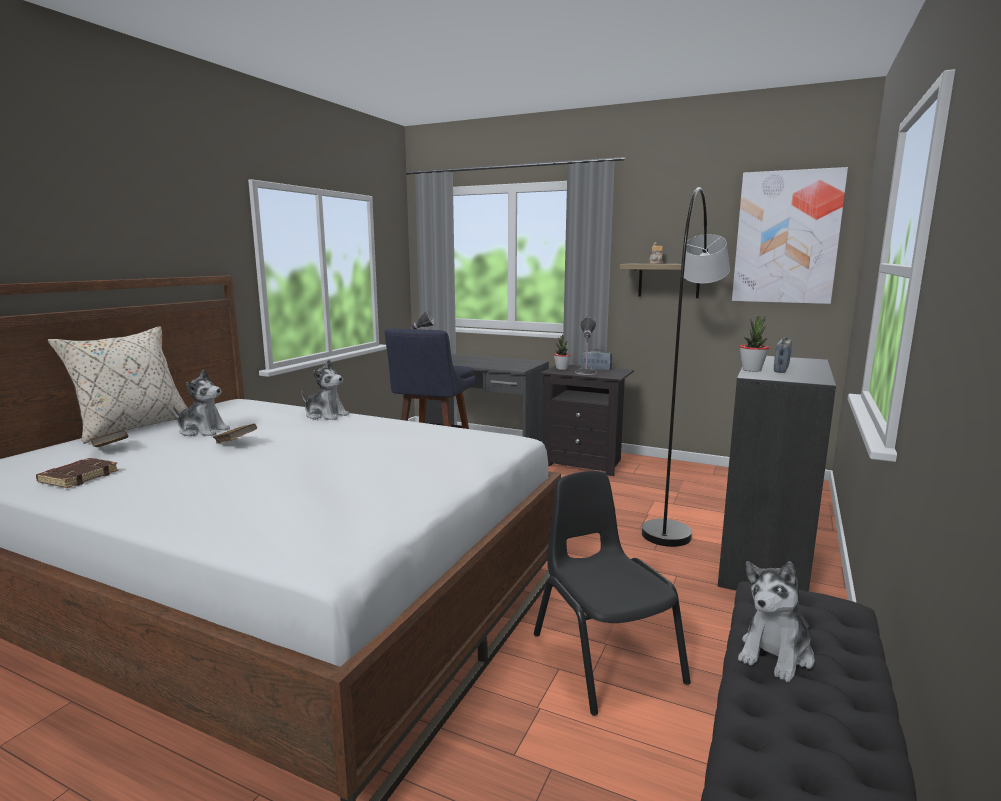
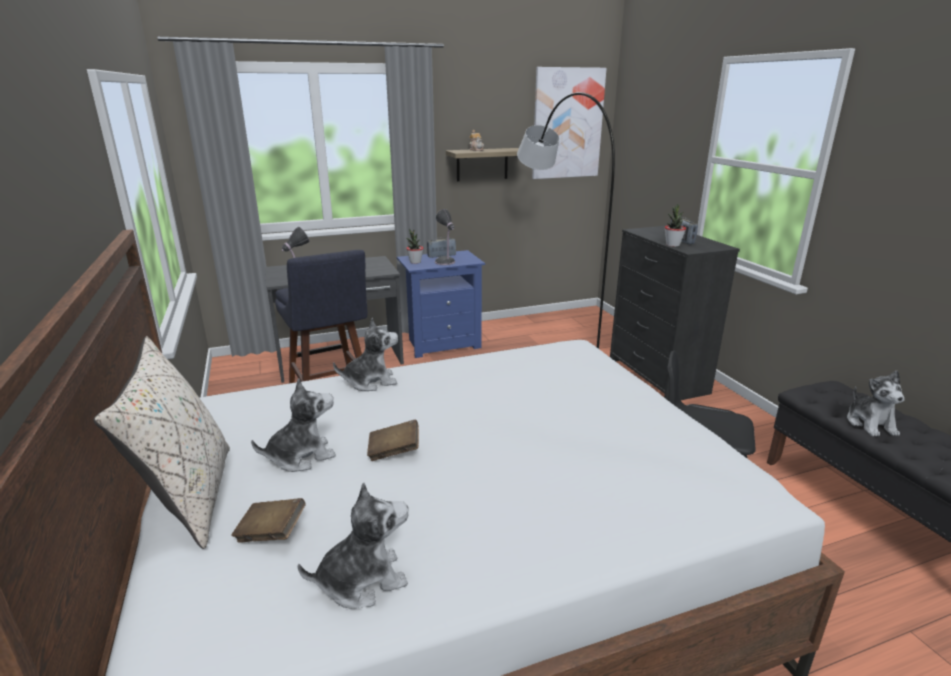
camera: 45 degrees left, 10 degrees up
brown book [36,458,119,488] -> plush toy [298,482,409,608]
black nightstand [540,365,634,476] -> blue nightstand [397,250,485,358]

